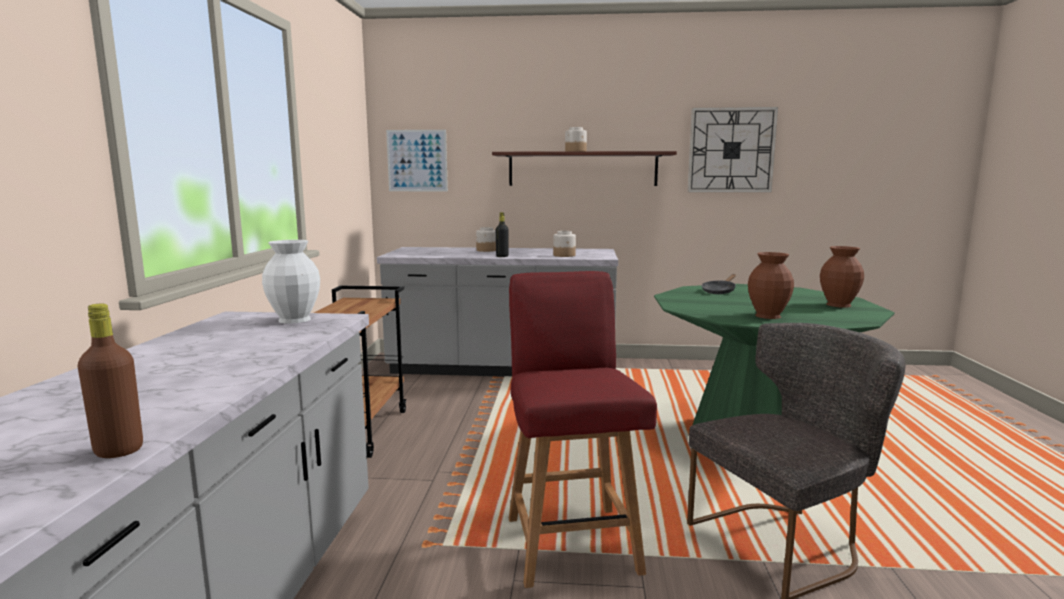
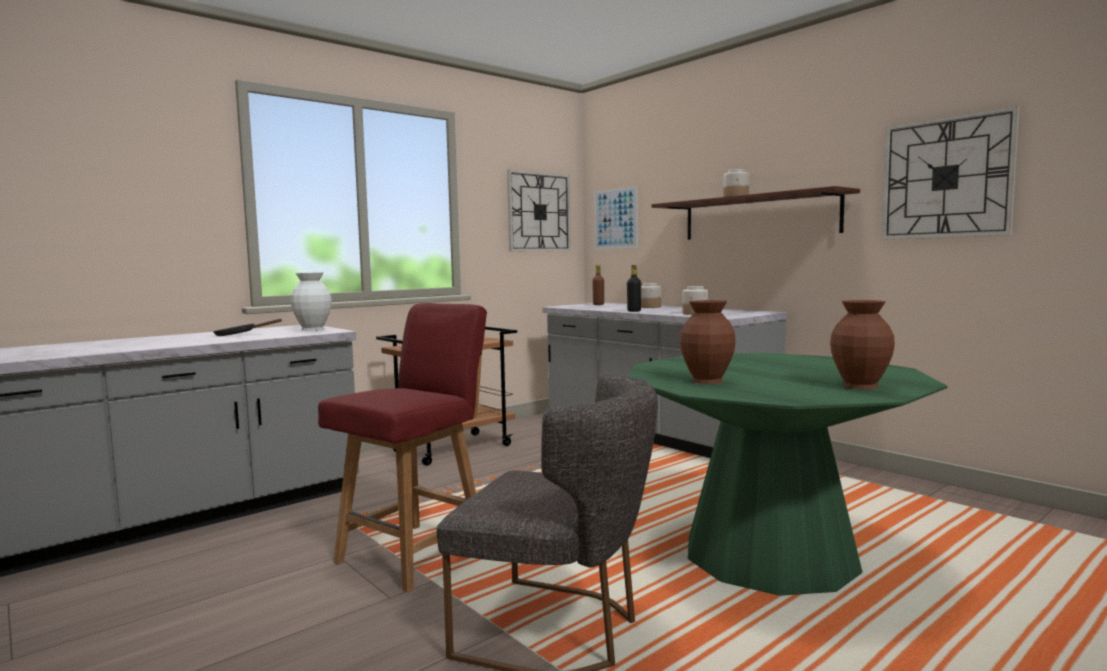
camera: 45 degrees right, 5 degrees down
brown bottle [77,304,143,458] -> brown bottle moved to [592,265,604,305]
black frying pan [702,274,736,294] -> black frying pan moved to [213,319,282,336]
none -> wall clock [507,169,571,252]

